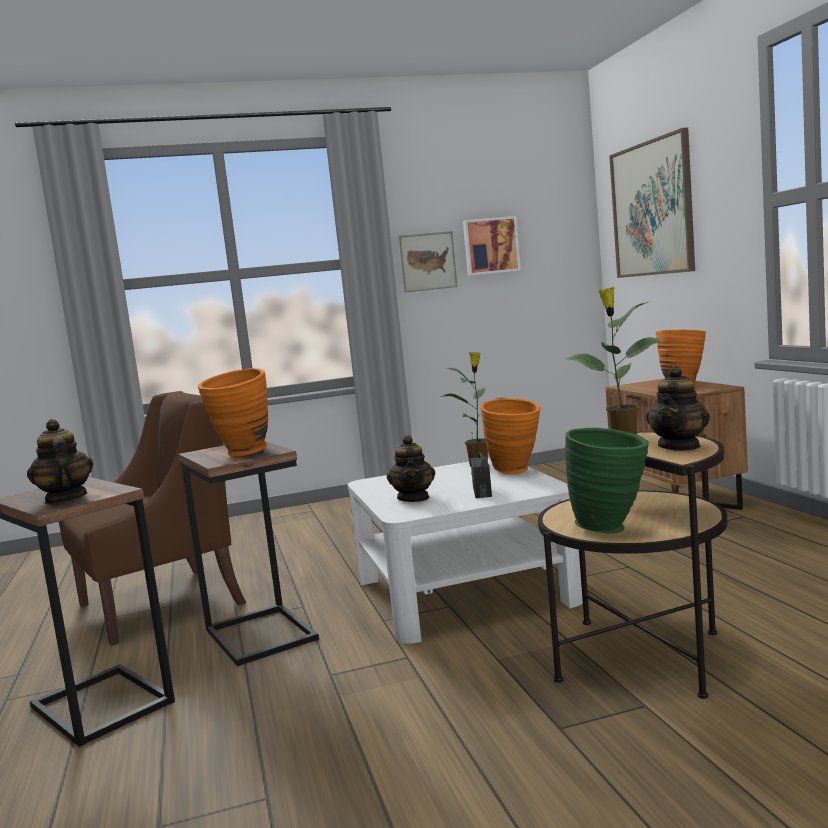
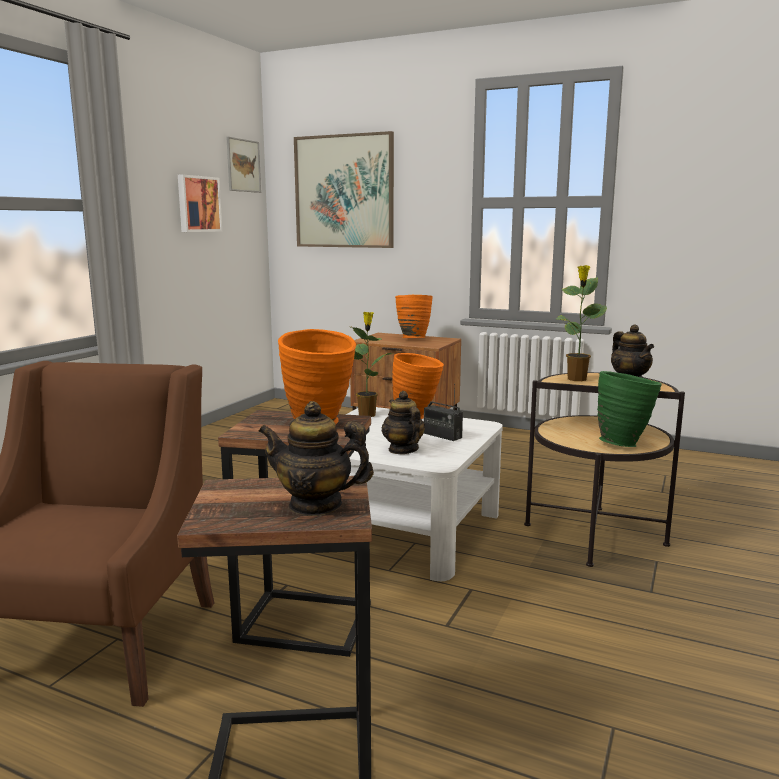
camera: 50 degrees left, 5 degrees up
teapot [387,435,435,502] -> teapot turned 150 degrees counterclockwise [382,391,425,454]
picture [398,231,458,293] -> picture moved to [226,137,261,193]

